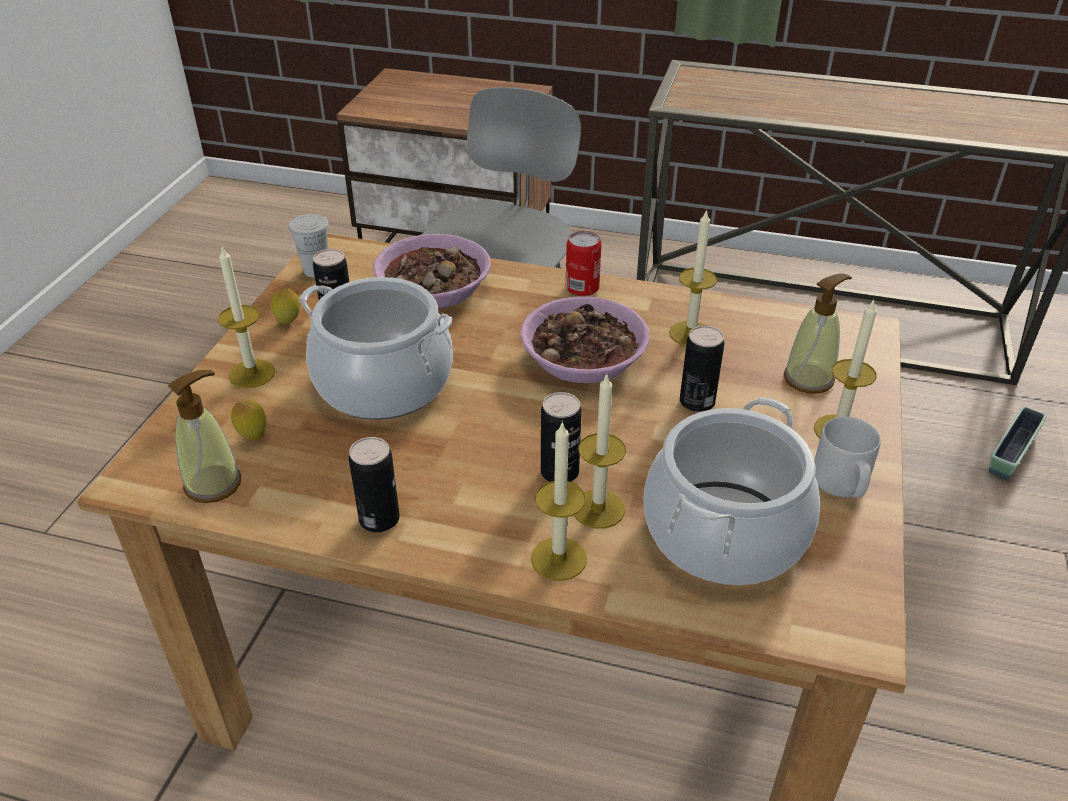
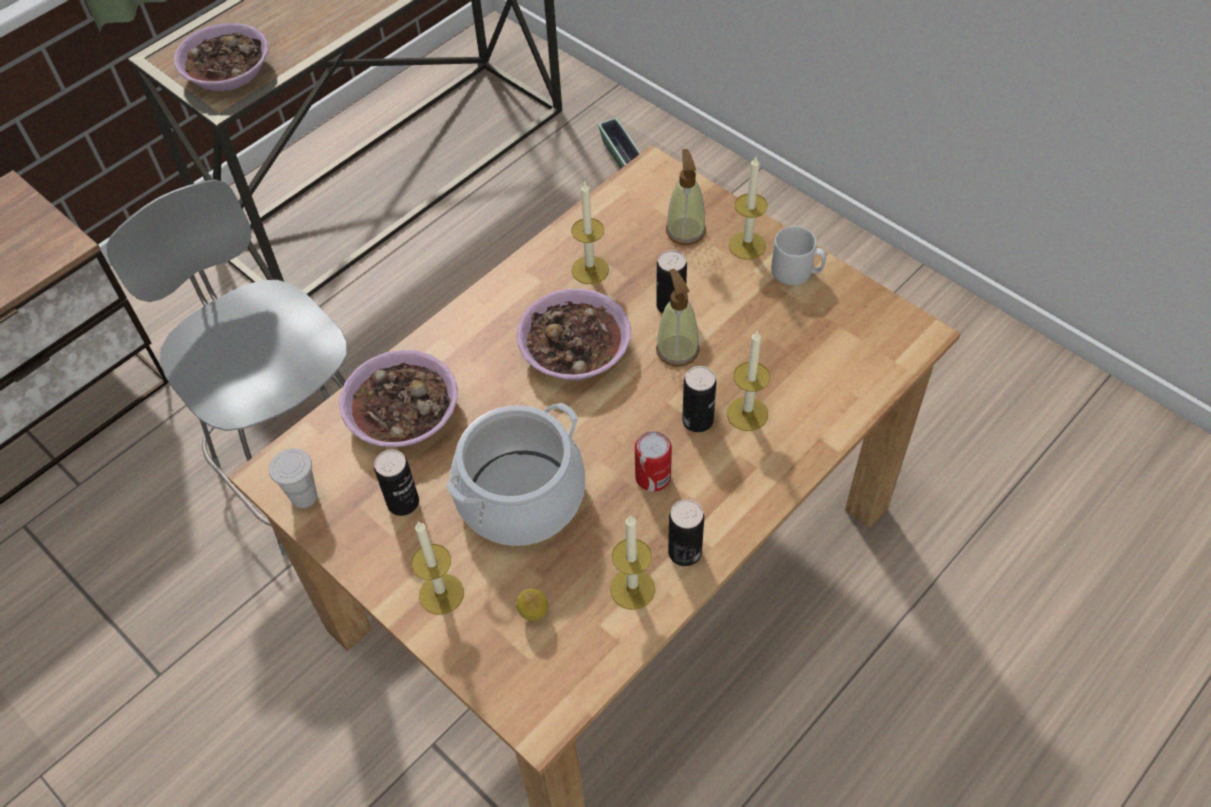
camera: 60 degrees left, 15 degrees up
soap dispenser [168,370,241,503] -> soap dispenser moved to [656,269,699,367]
lemon [271,288,300,324] -> none
candle [531,421,587,581] -> candle moved to [610,515,655,610]
can [566,231,602,296] -> can moved to [635,431,672,492]
cooking pot [644,397,820,585] -> none
none -> bowl [174,23,268,91]

